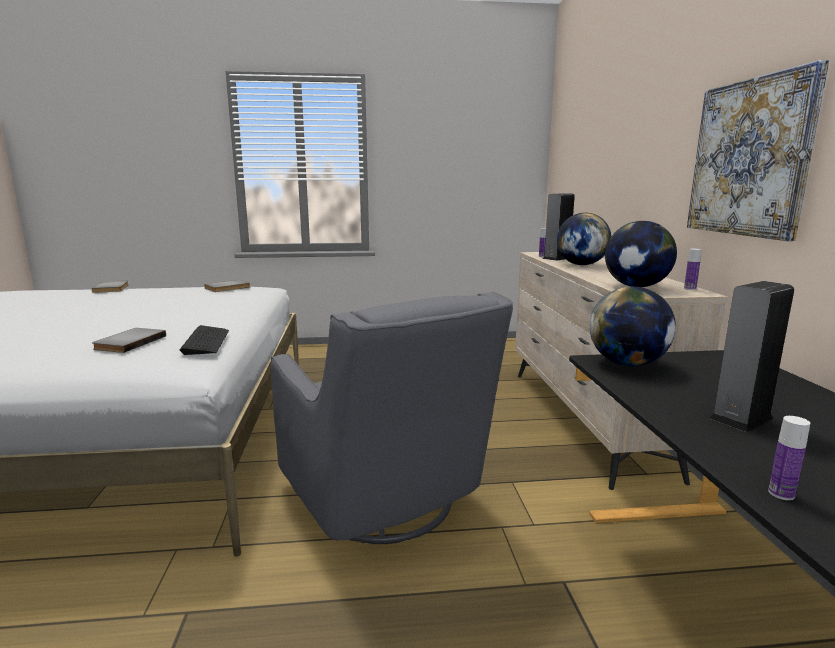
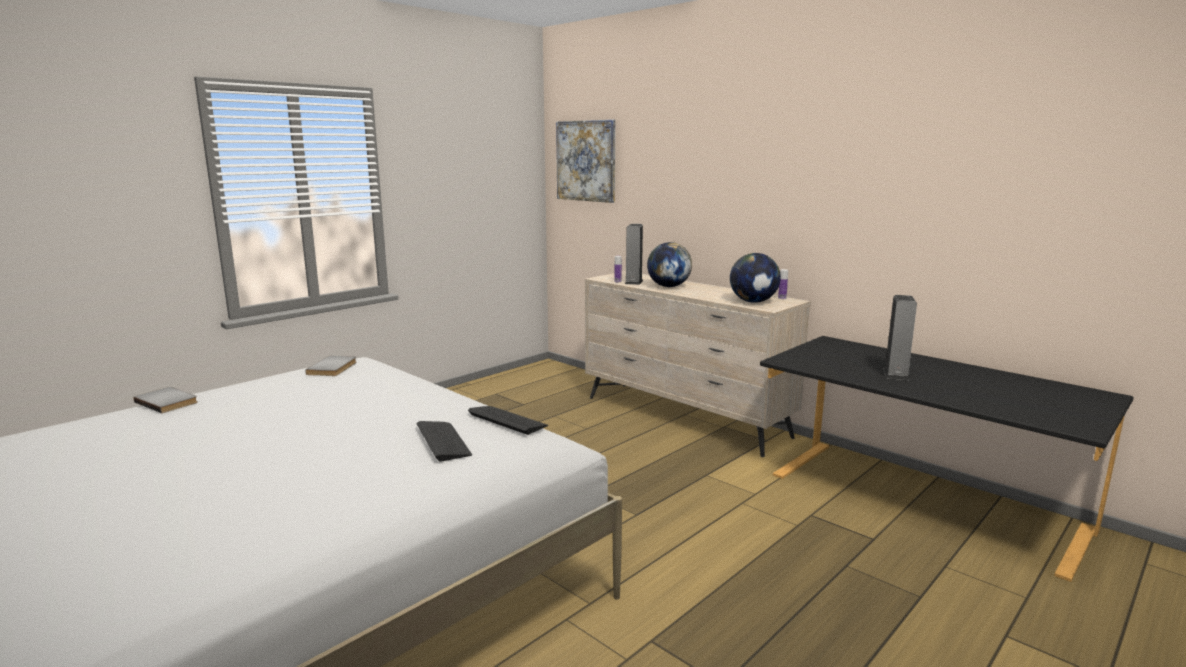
camera: 40 degrees left, 0 degrees up
grey book [92,328,166,353] -> keyboard [417,421,472,462]
grey armchair [271,292,513,544] -> none
globe [589,287,676,366] -> none
picture [687,60,829,241] -> picture moved to [556,120,615,203]
bottle [768,416,810,501] -> none

